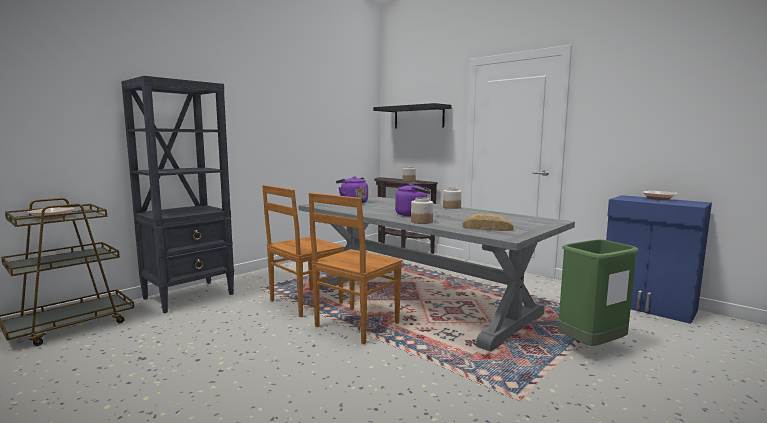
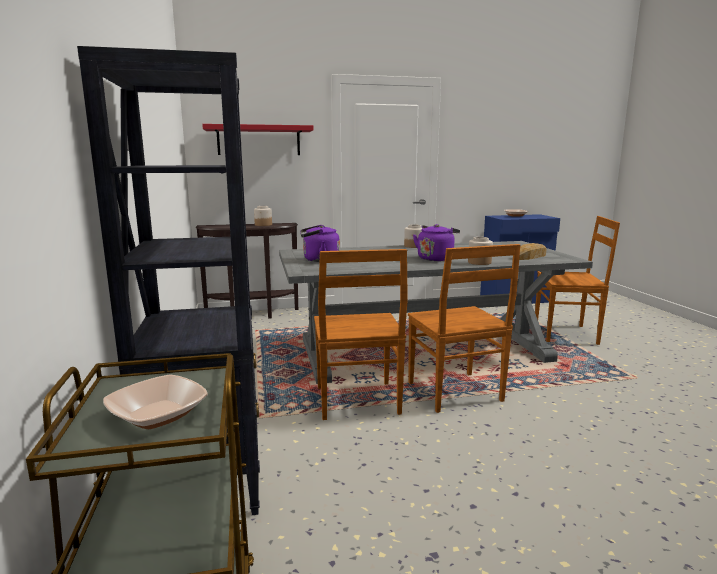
camera: 55 degrees left, 5 degrees up
black shelf [373,103,452,128] -> red shelf [202,124,313,155]
green trash can [558,239,639,346] -> brown chair [535,216,620,345]

